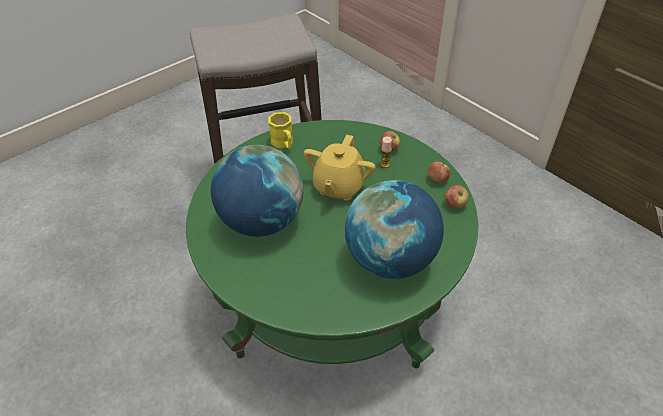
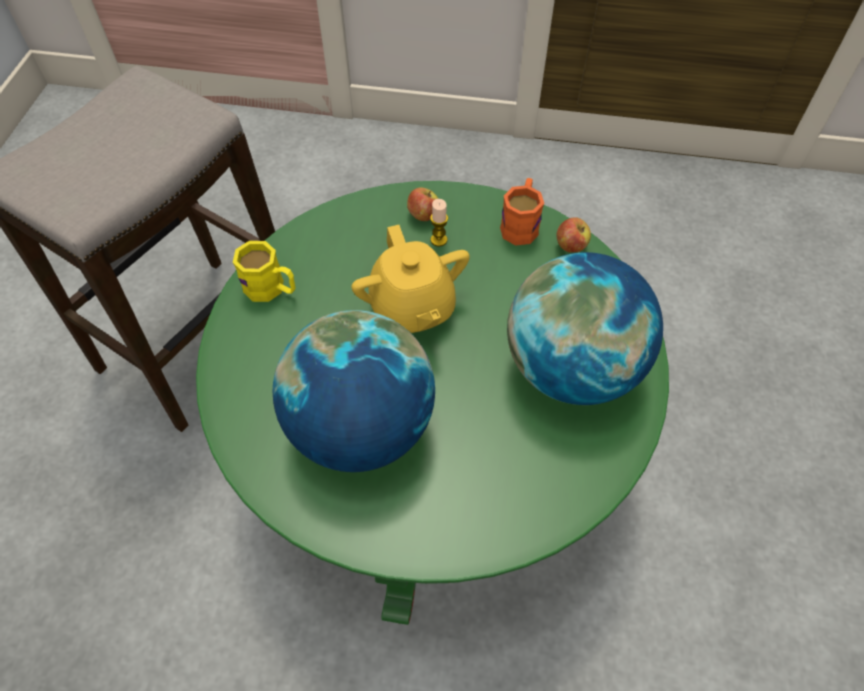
camera: 40 degrees left, 10 degrees up
apple [428,162,451,183] -> orange mug [500,178,544,246]

